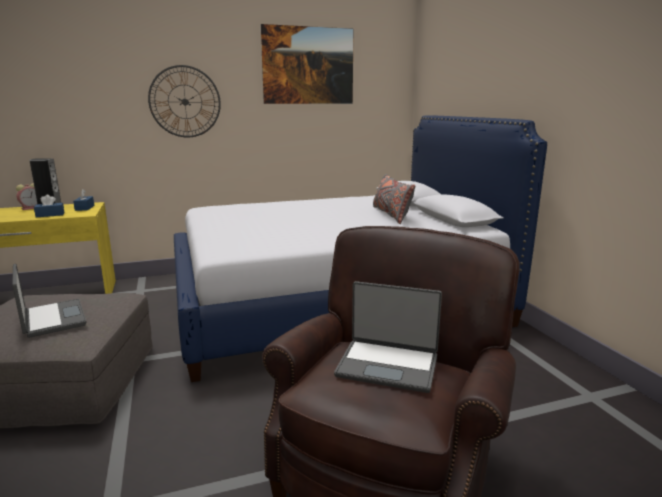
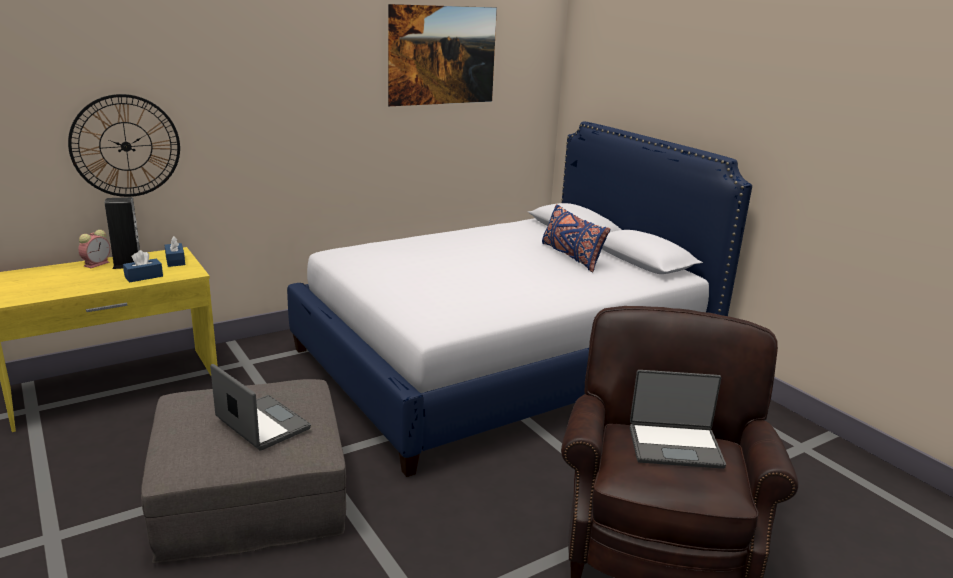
camera: 15 degrees left, 5 degrees up
wall clock [148,65,221,138] -> wall clock moved to [68,94,180,197]
grey pillow [373,174,415,224] -> blue pillow [542,204,610,272]

